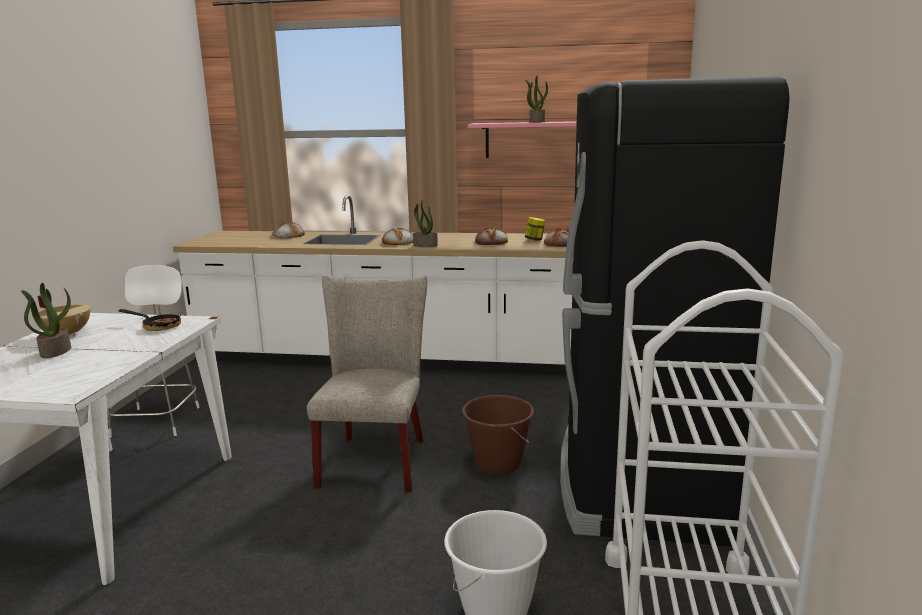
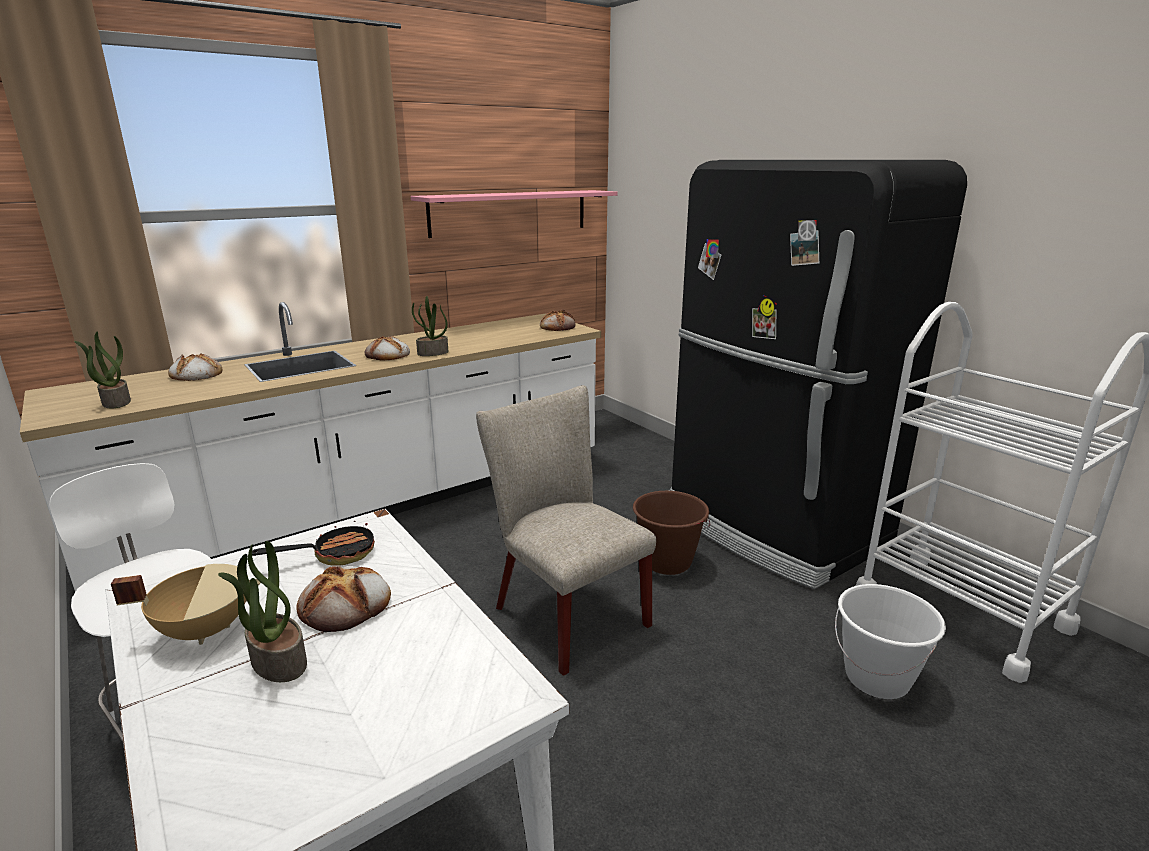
camera: 45 degrees left, 5 degrees up
bread [475,227,508,245] -> bread moved to [296,566,391,632]
potted plant [525,75,548,123] -> potted plant moved to [74,332,131,408]
jar [525,217,546,241] -> none

